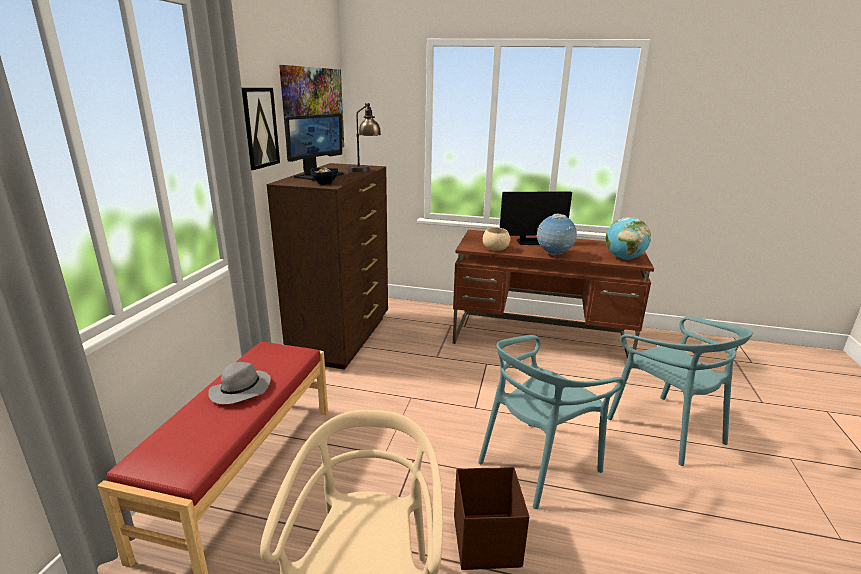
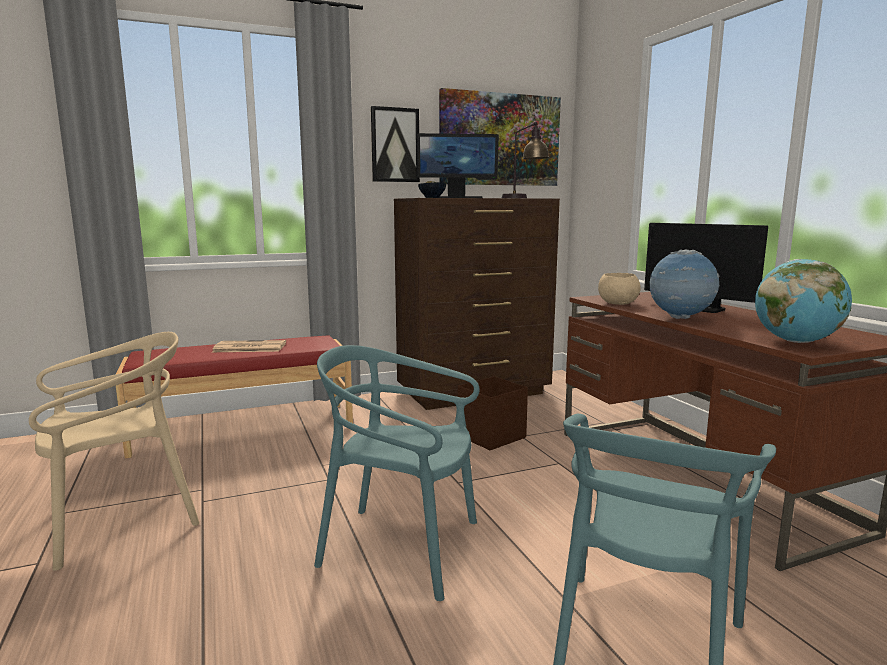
camera: 55 degrees right, 10 degrees down
grey hat [208,362,271,404] -> newspaper [212,340,286,352]
brown storage box [454,467,529,570] -> brown storage box moved to [458,376,528,450]

